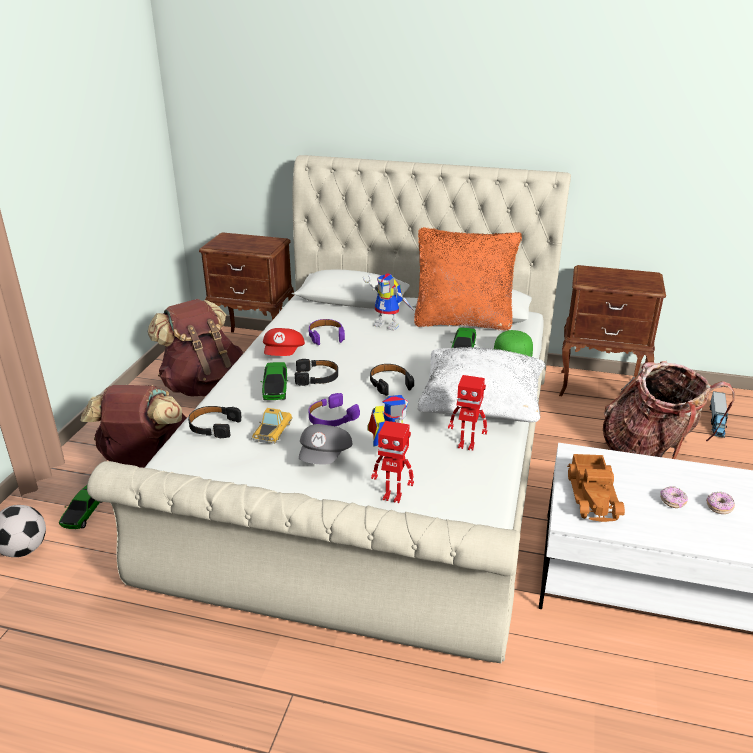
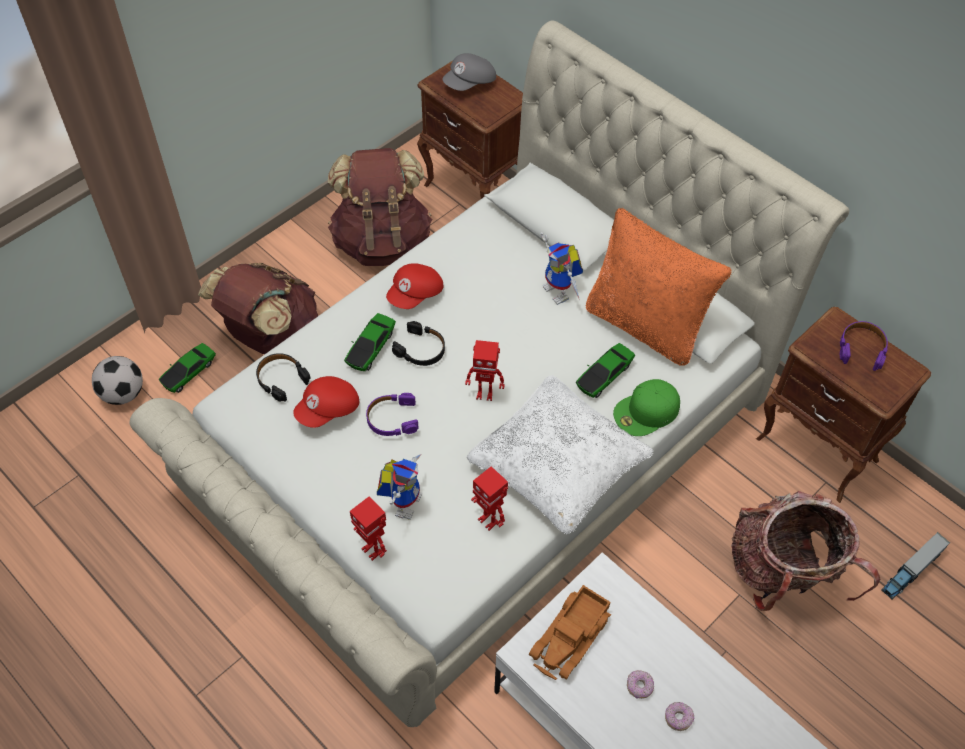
camera: 30 degrees right, 25 degrees up
toy car [252,408,293,444] -> red cap [293,376,359,428]
grey cap [299,424,352,464] -> grey cap moved to [442,53,496,91]
purple headphones [309,319,345,345] -> purple headphones moved to [840,321,888,371]
black headphones [370,364,414,396] -> toy robot [465,340,505,401]

